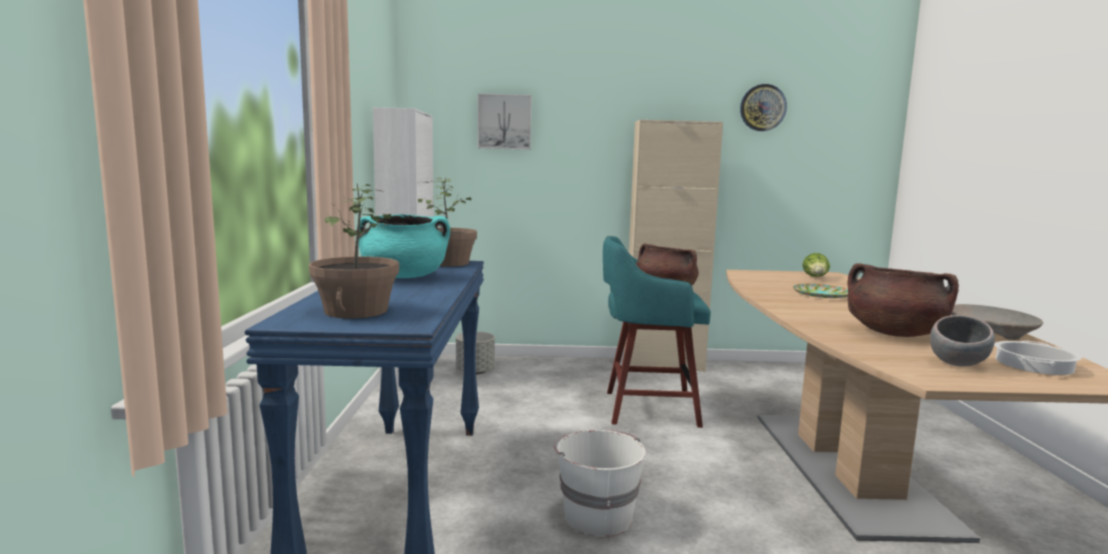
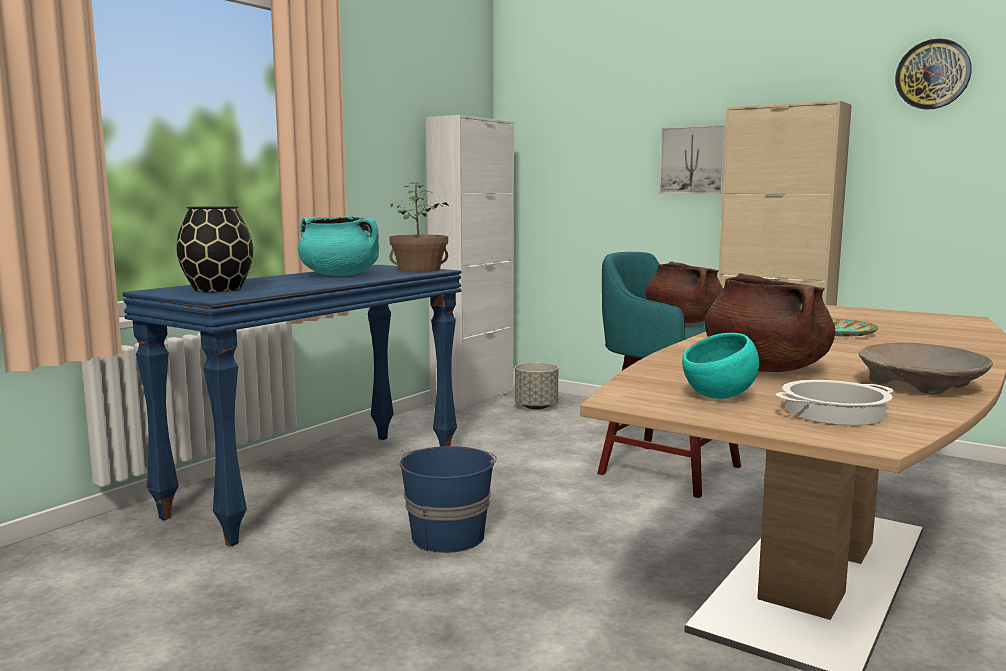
camera: 35 degrees right, 0 degrees up
potted plant [309,184,399,318] -> black vase [176,206,253,292]
picture [478,93,532,150] -> picture moved to [659,125,726,194]
white bucket [554,429,646,538] -> blue bucket [400,446,497,553]
lettuce [802,253,830,277] -> none
grey bowl [930,315,995,367] -> turquoise bowl [682,333,759,399]

